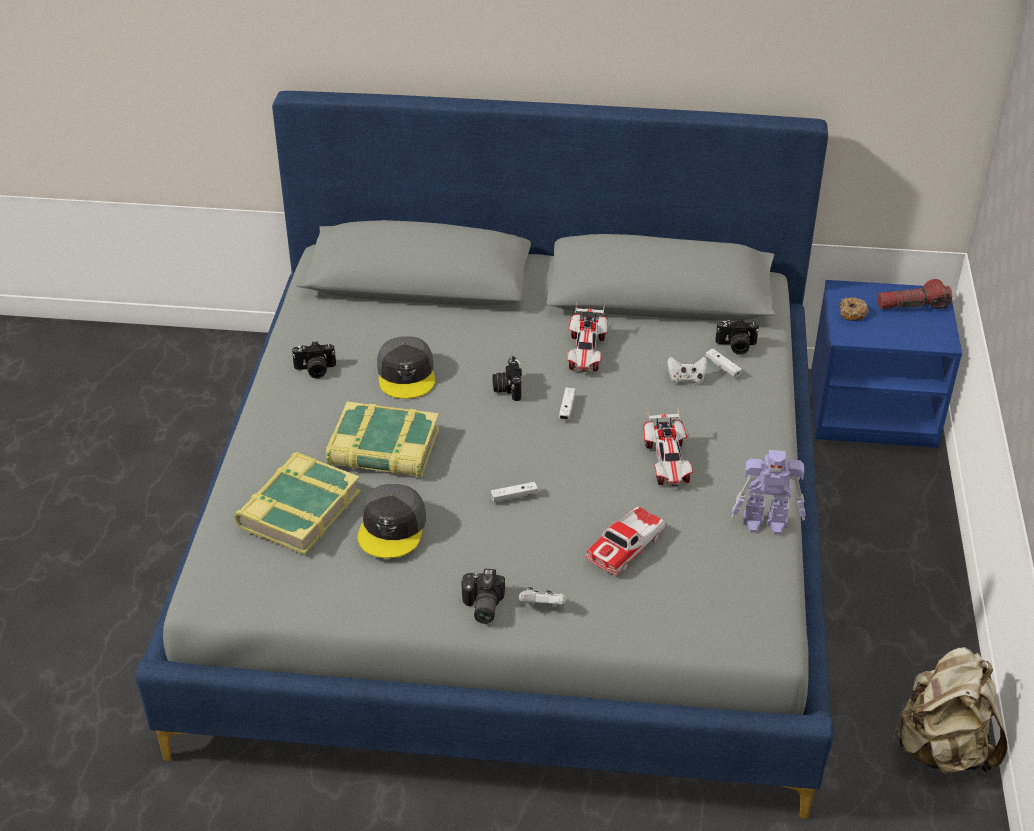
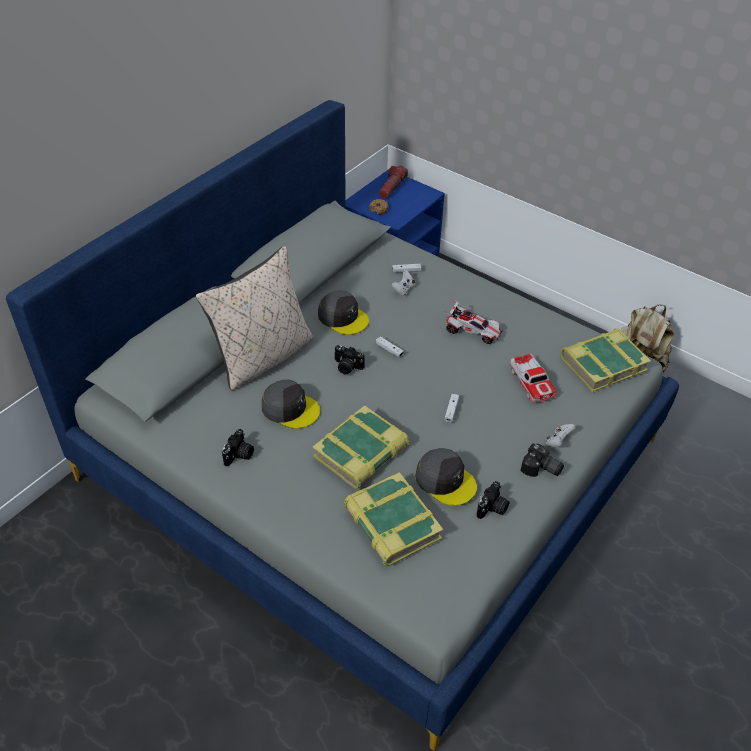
camera: 60 degrees left, 5 degrees up
toy car [567,302,608,372] -> grey cap [318,291,369,335]
camera [715,318,759,355] -> camera moved to [476,481,509,519]
toy robot [731,450,805,535] -> none
none -> beige pillow [196,246,313,390]
none -> book [561,328,651,392]

